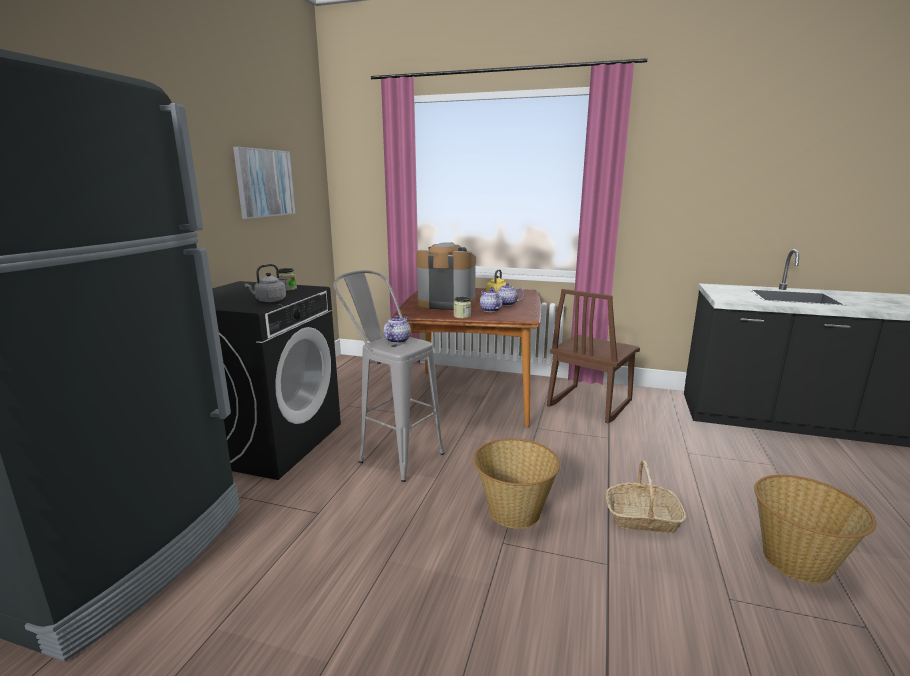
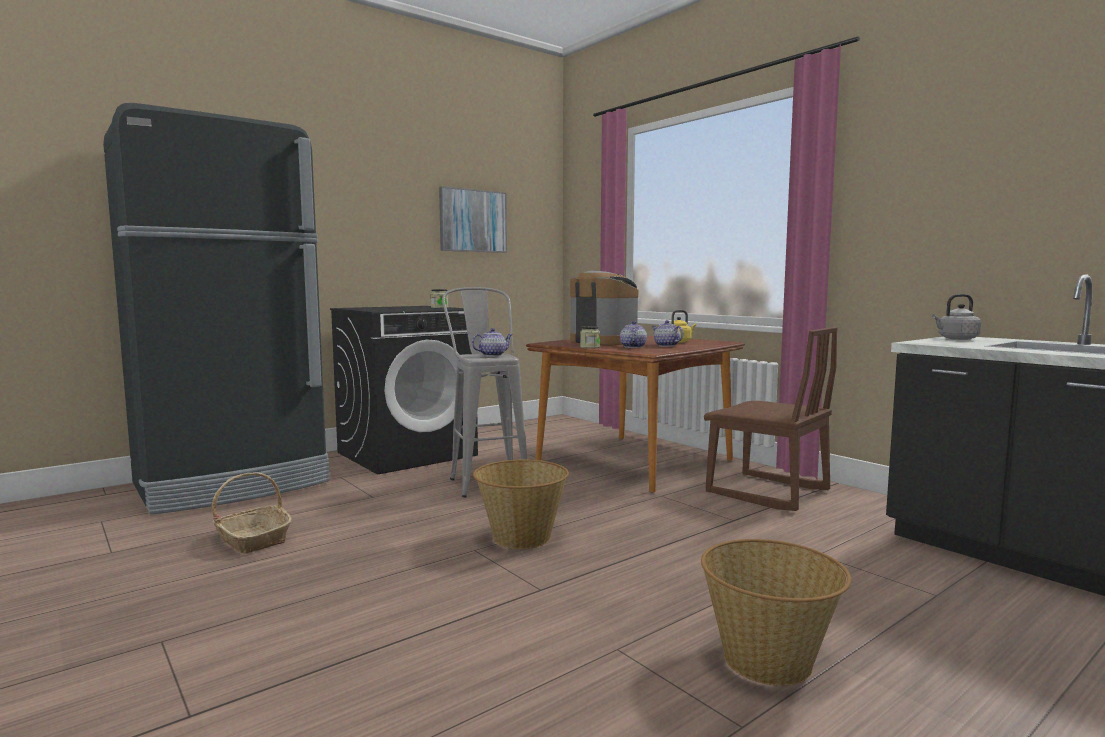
camera: 35 degrees right, 10 degrees down
grey kettle [245,264,286,302] -> grey kettle moved to [932,294,981,340]
brown chair [547,289,640,423] -> brown chair turned 120 degrees counterclockwise [704,327,838,511]
basket [605,460,686,533] -> basket moved to [212,472,292,554]

